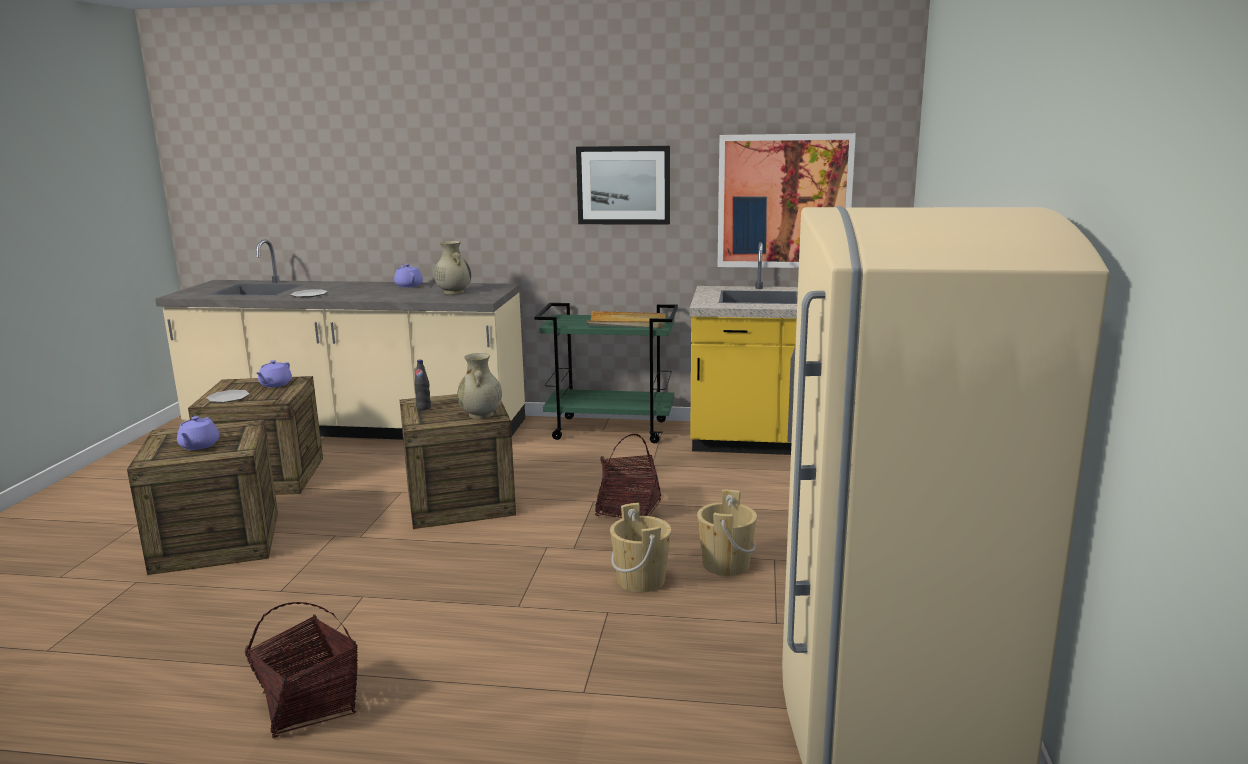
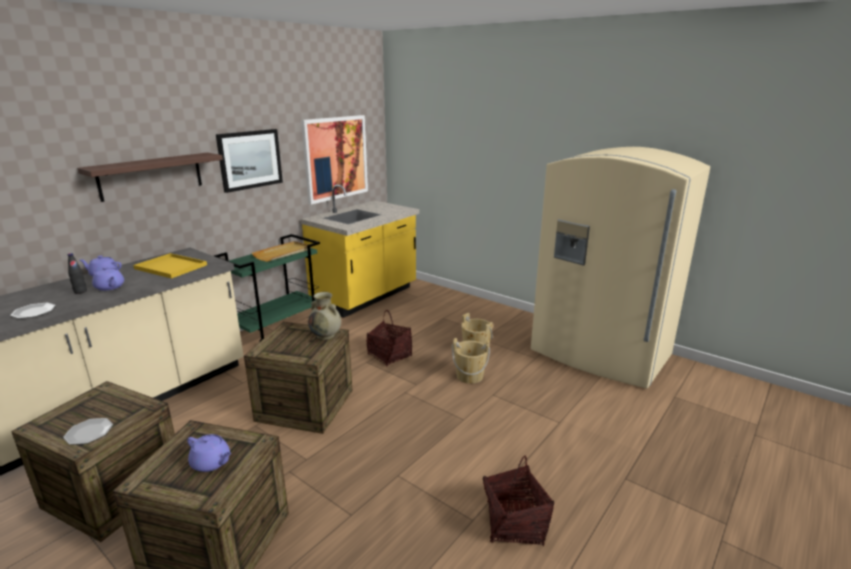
camera: 60 degrees left, 5 degrees up
purple teapot [256,360,292,387] -> purple teapot moved to [92,267,124,291]
black bottle [414,359,431,410] -> black bottle moved to [68,253,87,294]
beige vase [434,241,471,295] -> yellow tray [133,253,207,279]
none -> shelf [77,153,223,202]

